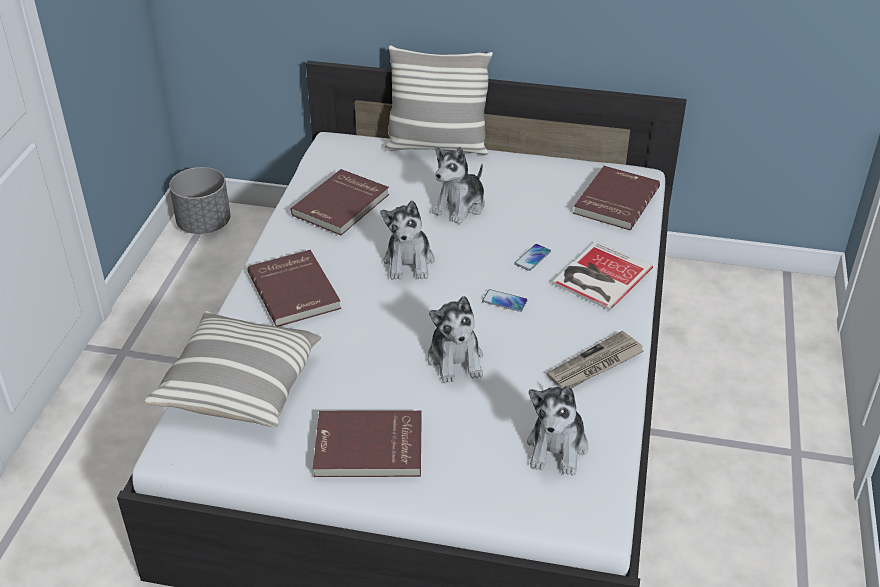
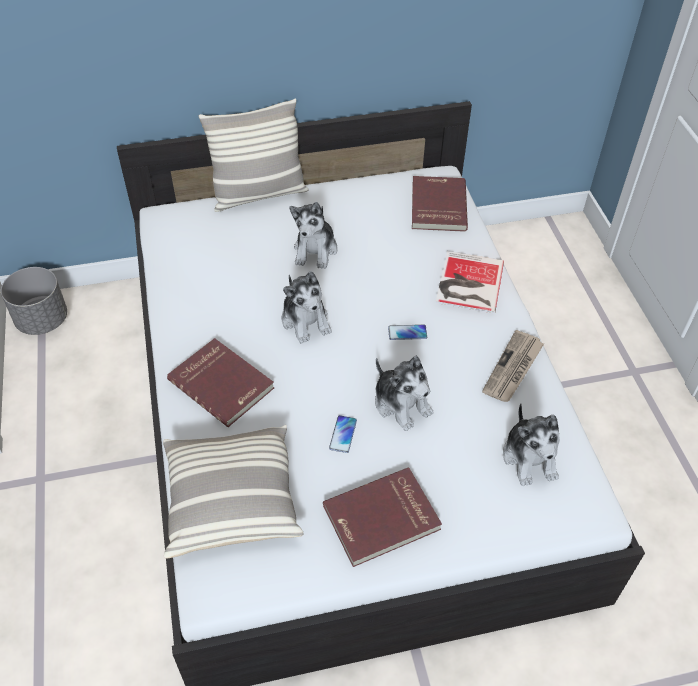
camera: 25 degrees left, 10 degrees up
red book [291,169,389,235] -> none
phone [514,244,551,271] -> phone moved to [329,415,357,453]

